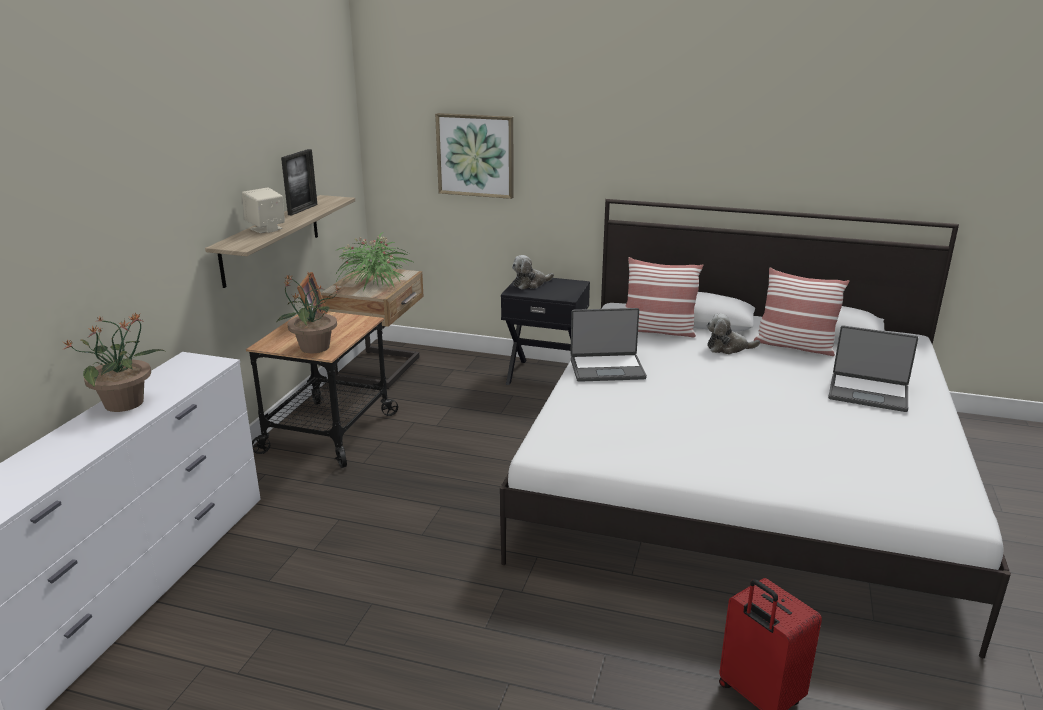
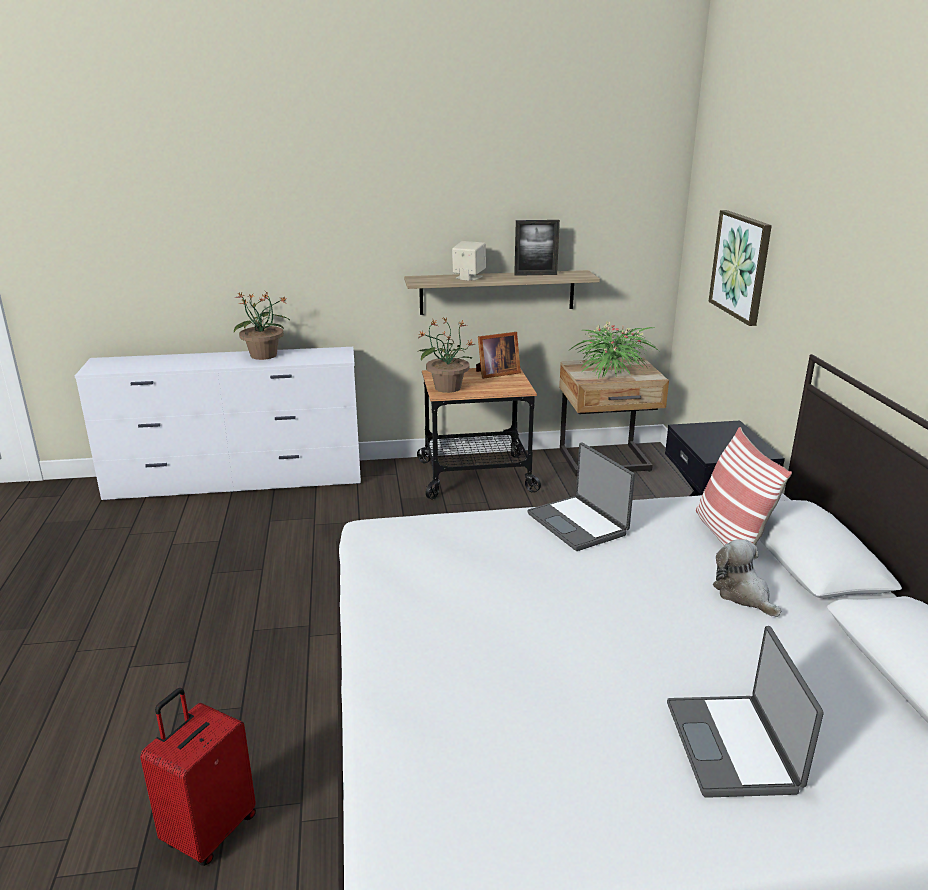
camera: 65 degrees right, 0 degrees up
plush toy [512,255,554,290] -> none
pillow [753,268,850,356] -> none

